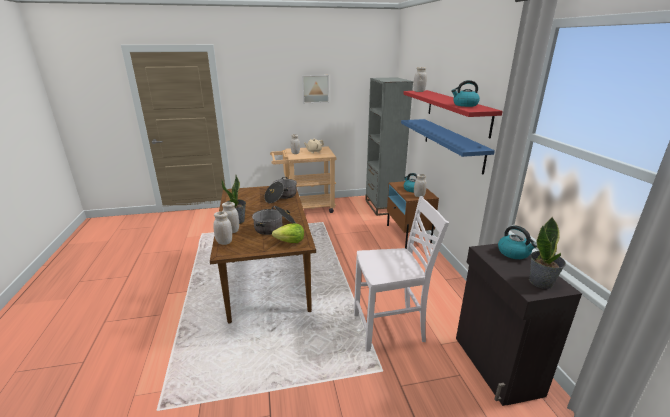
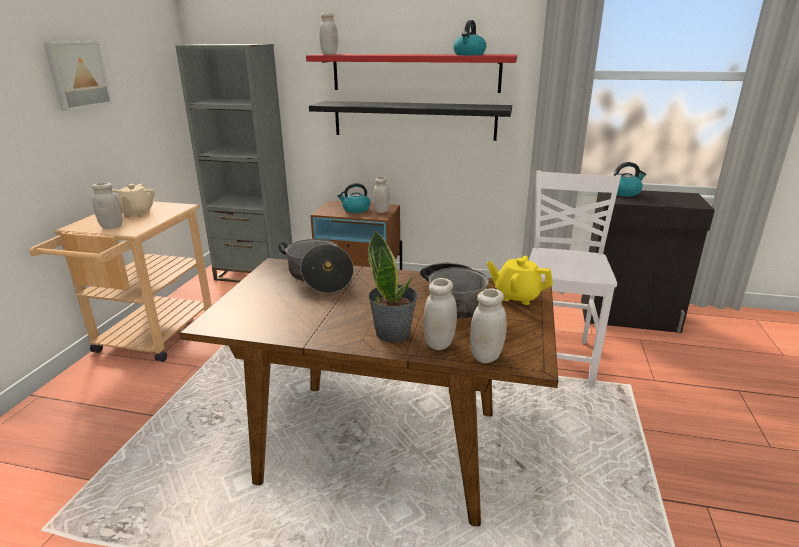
camera: 65 degrees left, 0 degrees up
lettuce [272,224,304,243] -> yellow teapot [487,256,553,305]
blue shelf [401,119,495,175] -> black shelf [309,101,512,141]
potted plant [529,217,566,289] -> none

